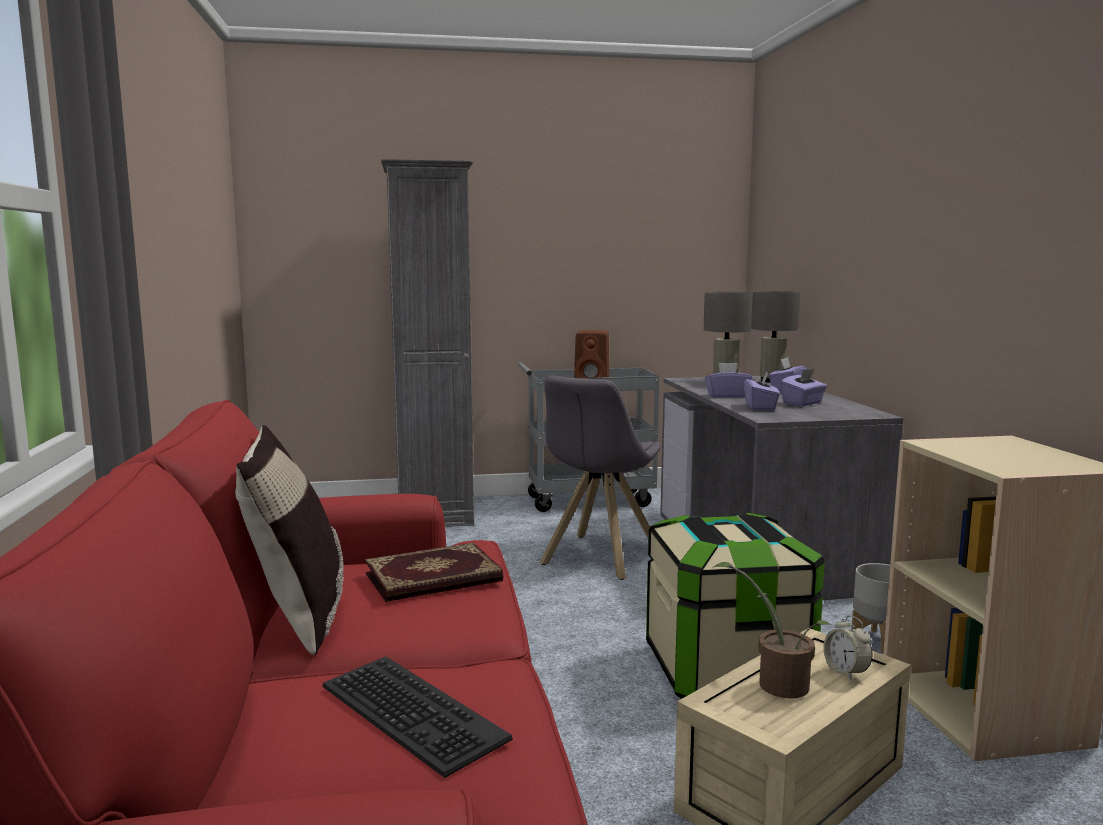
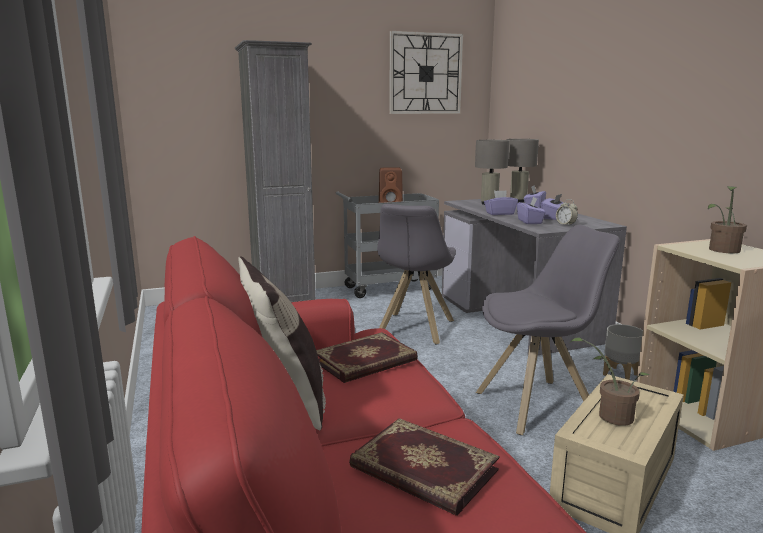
camera: 10 degrees left, 5 degrees up
keyboard [323,656,513,778] -> book [349,418,499,516]
storage box [646,513,825,699] -> grey chair [476,225,620,435]
alarm clock [823,615,872,680] -> alarm clock moved to [556,199,578,225]
none -> wall clock [389,31,463,114]
none -> potted plant [708,186,747,254]

